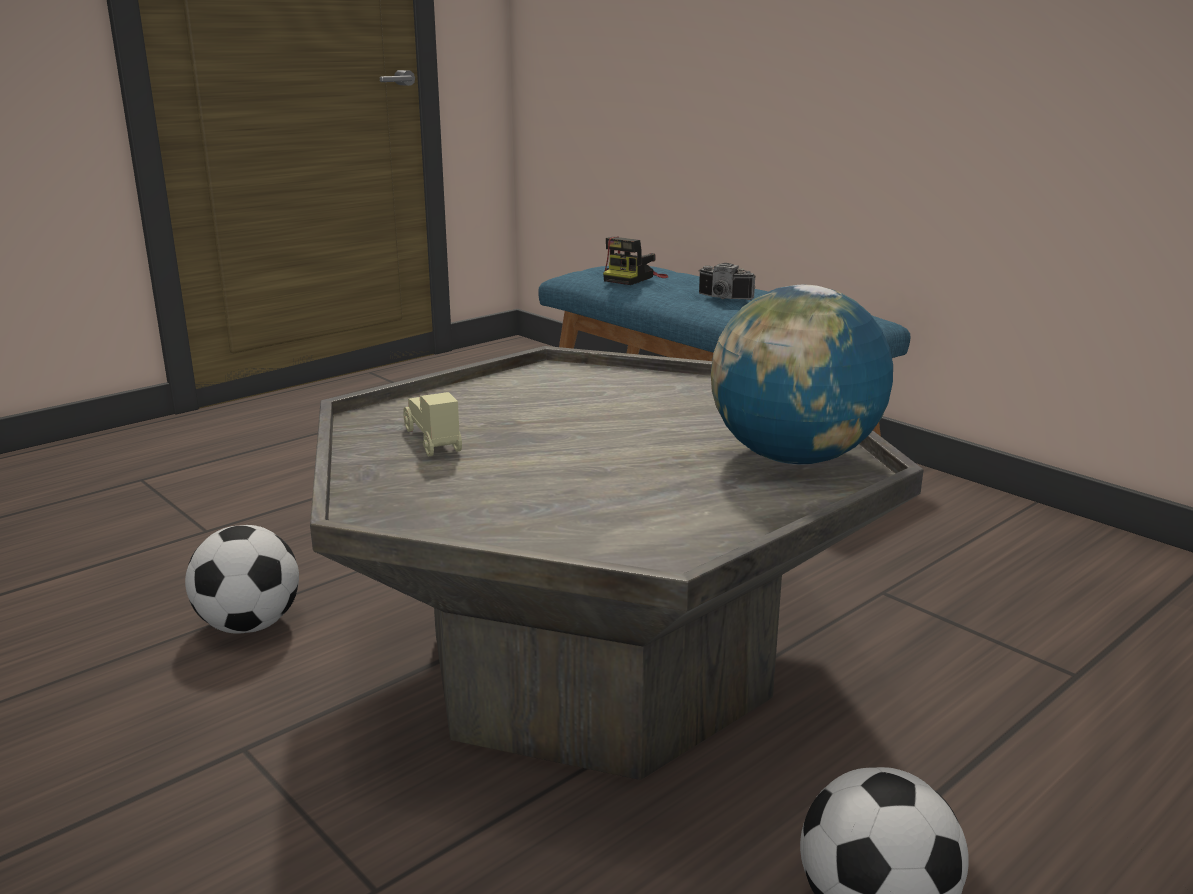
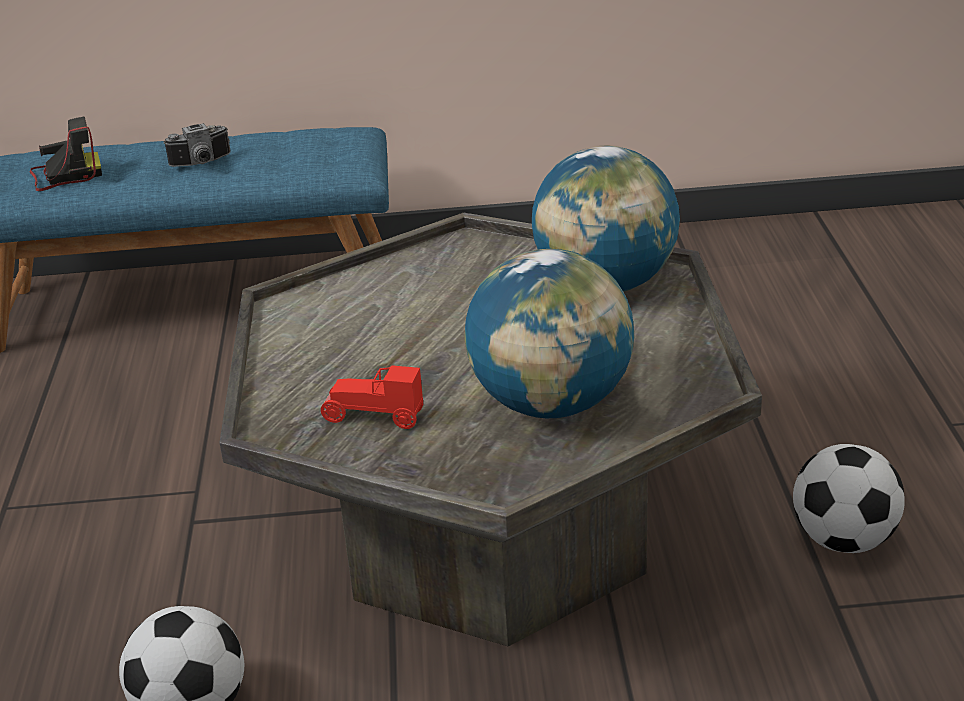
camera: 50 degrees left, 10 degrees up
beige toy car [403,392,462,456] -> red toy car [321,365,423,429]
camera [603,237,668,285] -> camera turned 90 degrees counterclockwise [30,117,102,191]
none -> globe [465,249,634,418]

